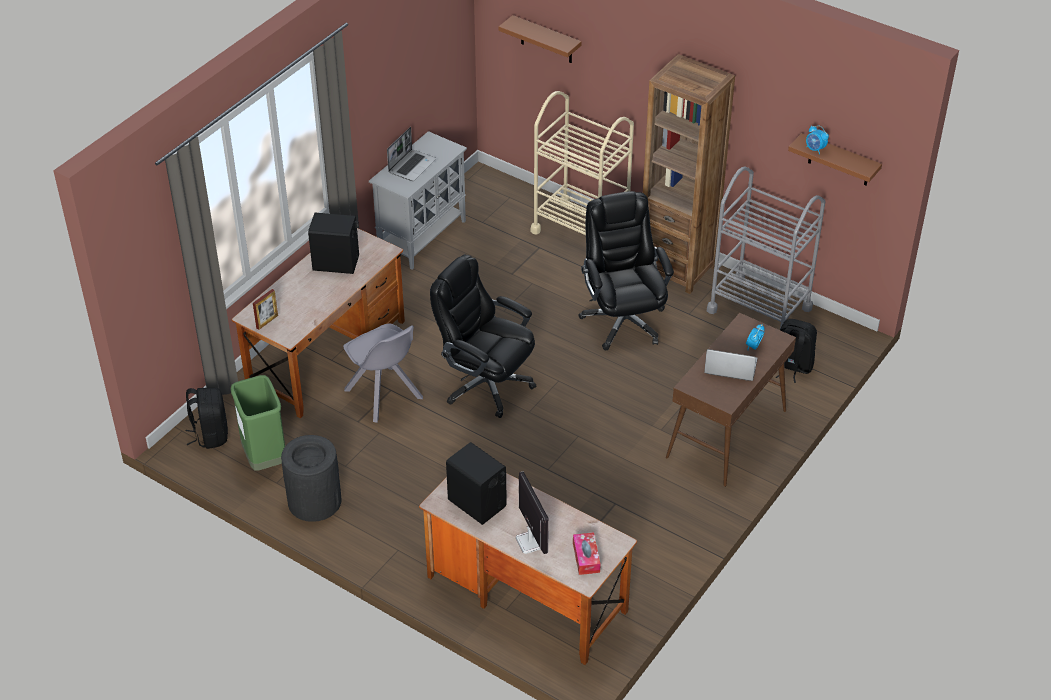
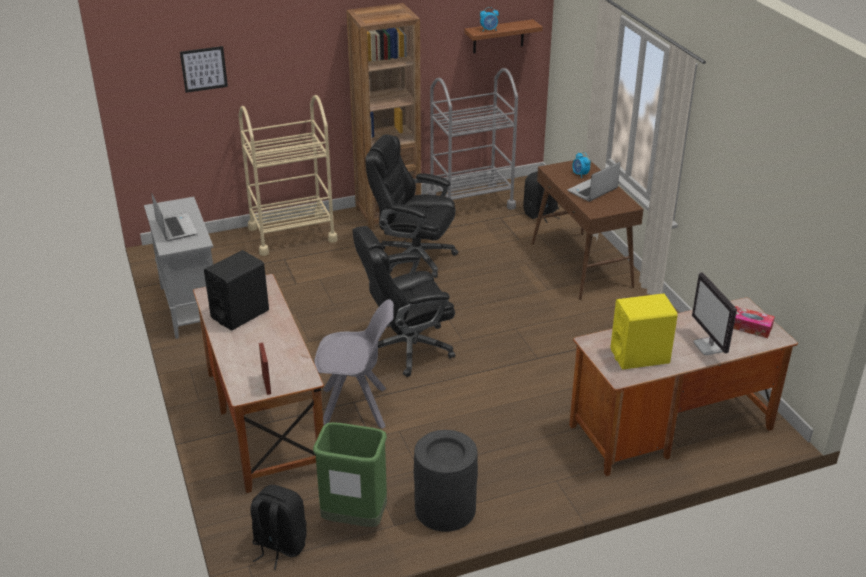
camera: 55 degrees left, 10 degrees down
black speaker [446,442,507,525] -> yellow speaker [611,293,678,370]
brown shelf [498,15,582,63] -> picture [180,46,228,93]
monitor [516,471,549,554] -> monitor turned 120 degrees counterclockwise [692,272,737,355]

